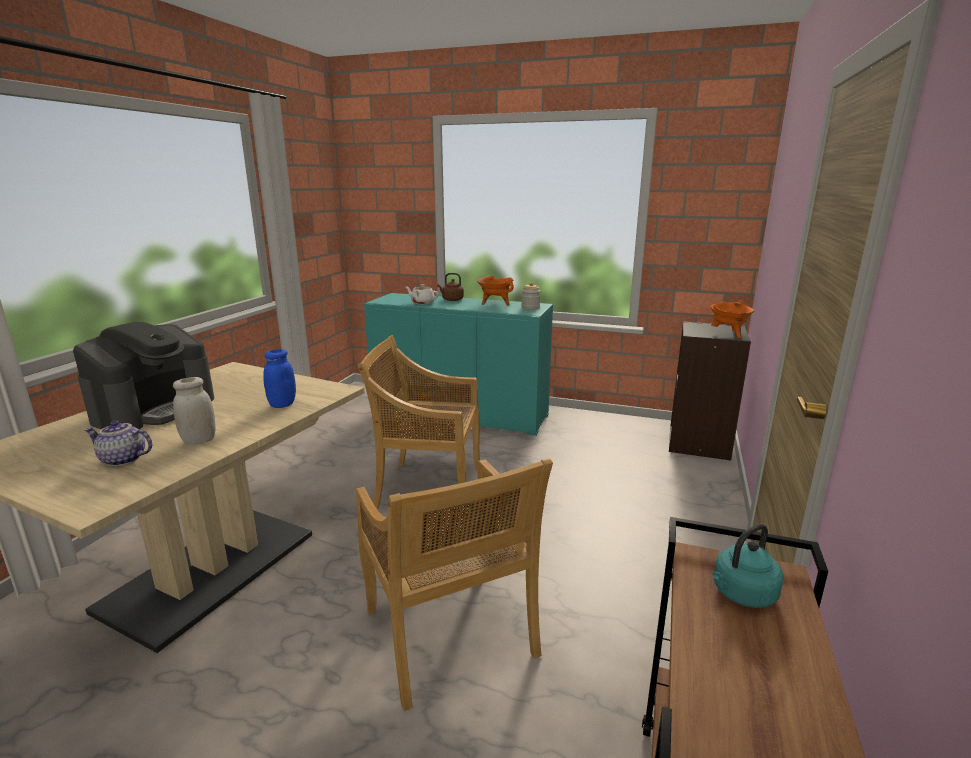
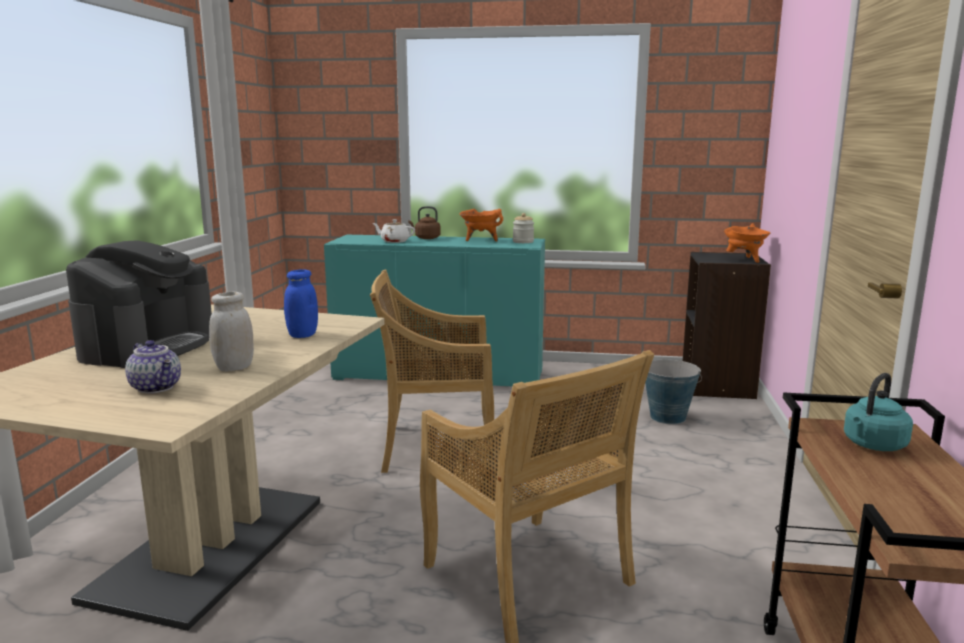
camera: 10 degrees left, 5 degrees down
teapot [85,421,152,466] -> teapot turned 135 degrees counterclockwise [125,340,181,394]
none -> bucket [645,359,702,424]

